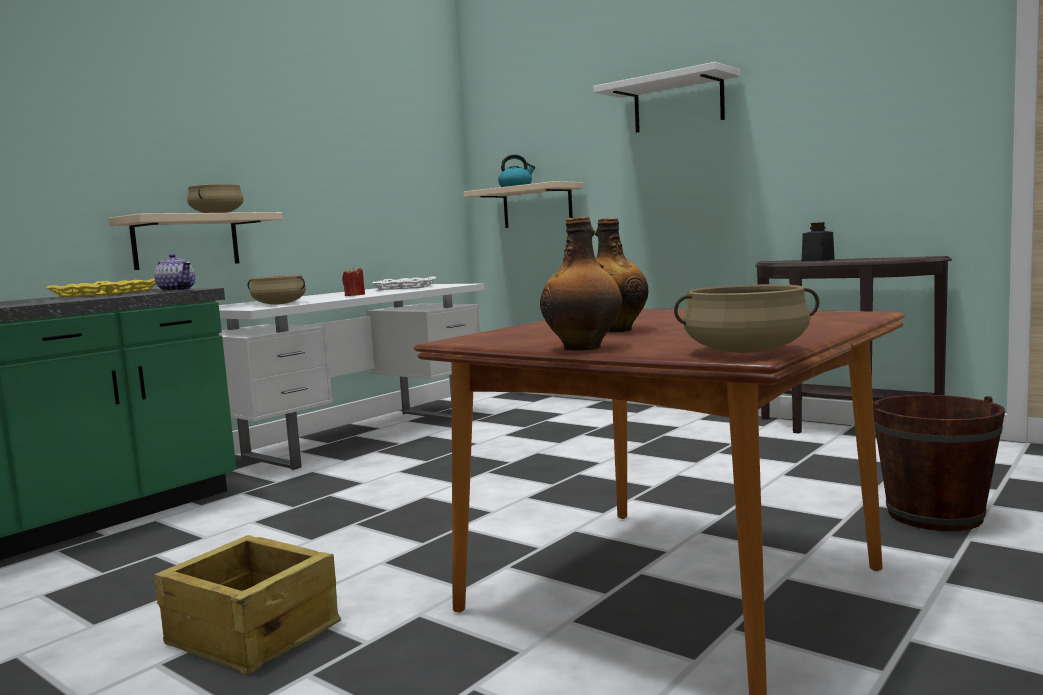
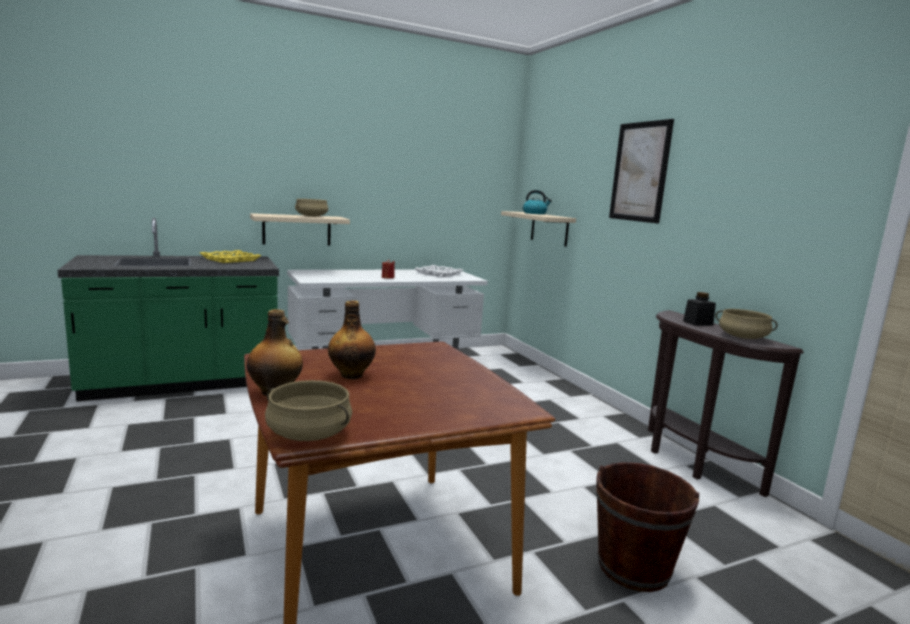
camera: 25 degrees right, 5 degrees up
teapot [154,254,195,292] -> none
crate [154,535,341,675] -> none
beige cooking pot [248,275,306,304] -> beige cooking pot moved to [715,309,778,339]
white shelf [593,62,740,133] -> picture [609,119,674,224]

